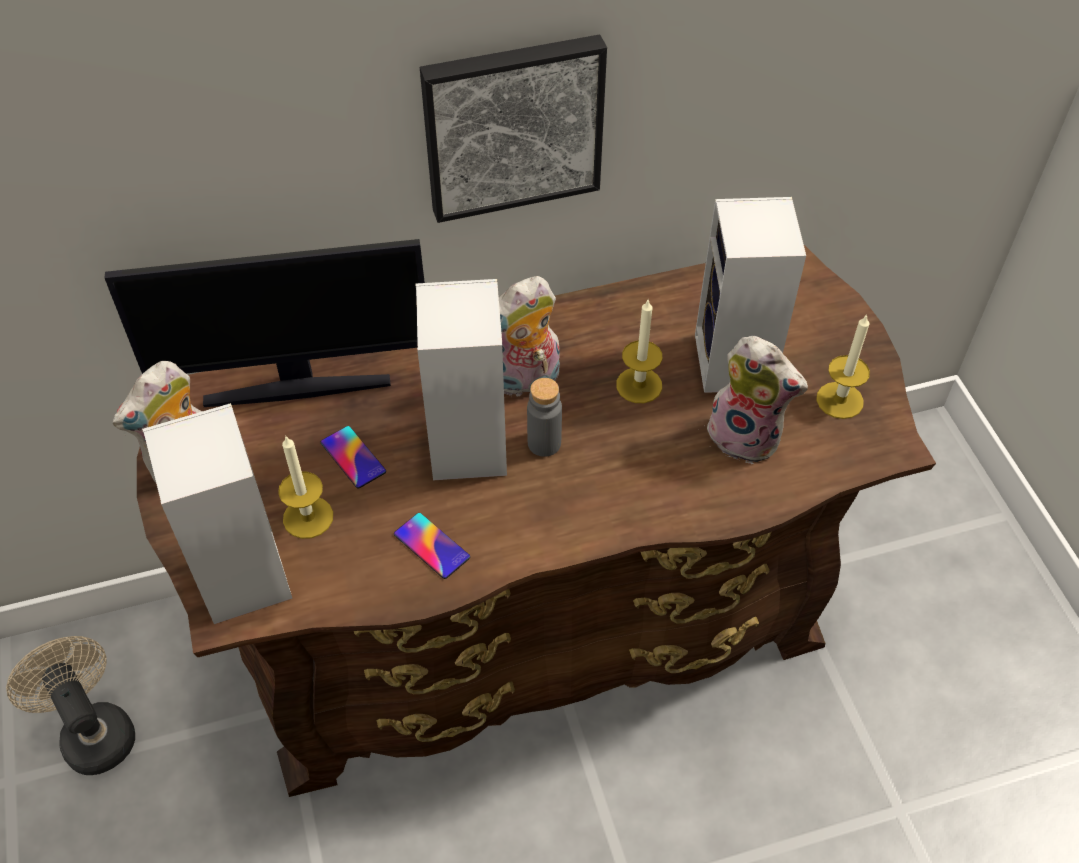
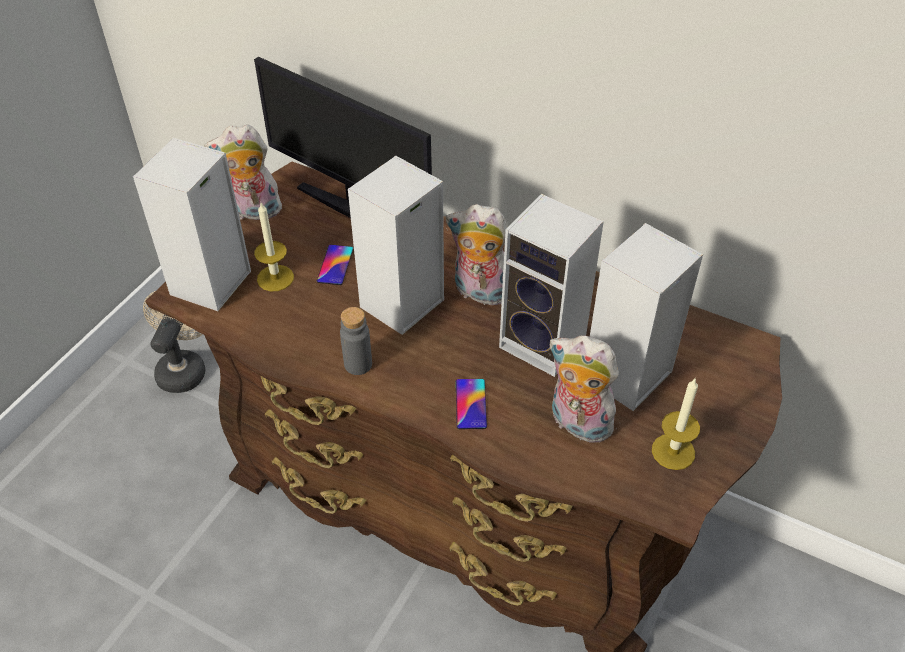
camera: 45 degrees right, 5 degrees down
phone [394,513,470,579] -> phone moved to [456,379,487,429]
picture [420,34,607,223] -> none
grey bottle [527,378,562,457] -> grey bottle moved to [340,307,372,375]
candle [616,298,662,403] -> speaker [499,194,604,377]
plush toy [702,336,808,464] -> plush toy turned 135 degrees clockwise [549,335,619,444]

